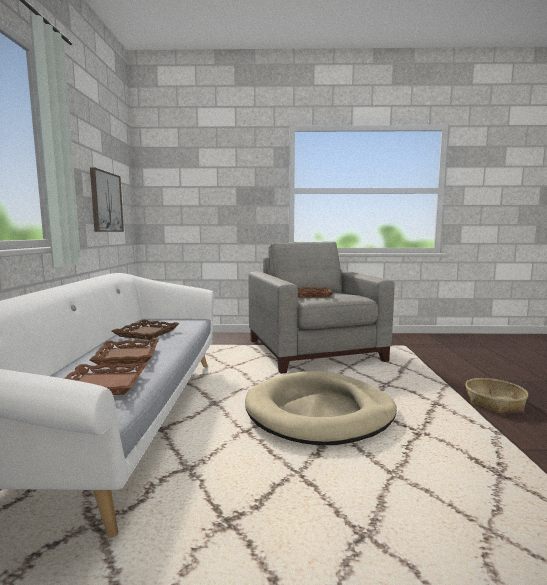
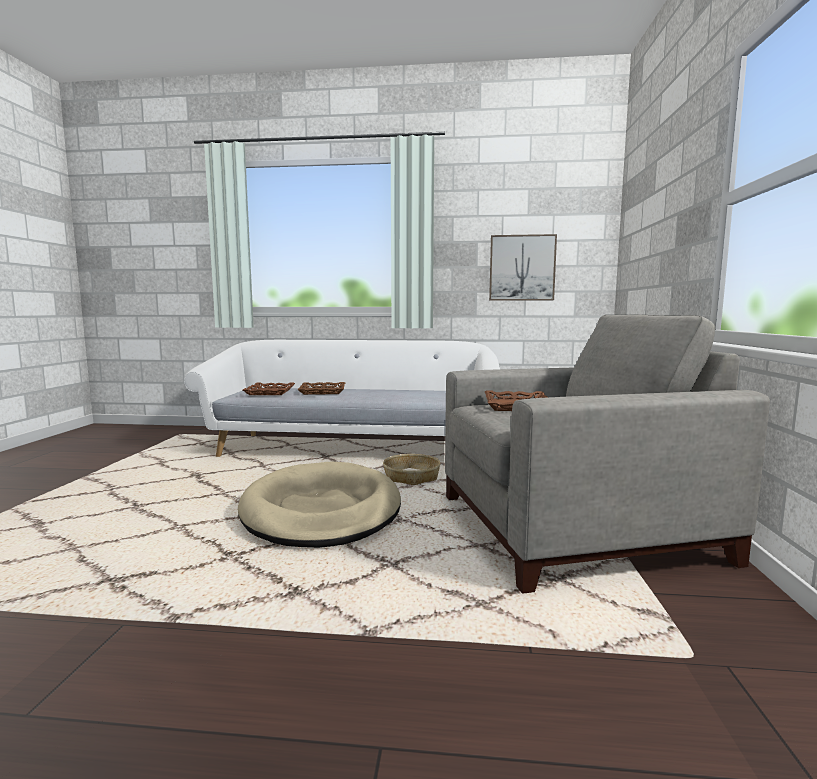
camera: 95 degrees right, 0 degrees up
brown tray [111,320,180,340] -> none
basket [465,378,528,413] -> basket moved to [383,454,441,485]

